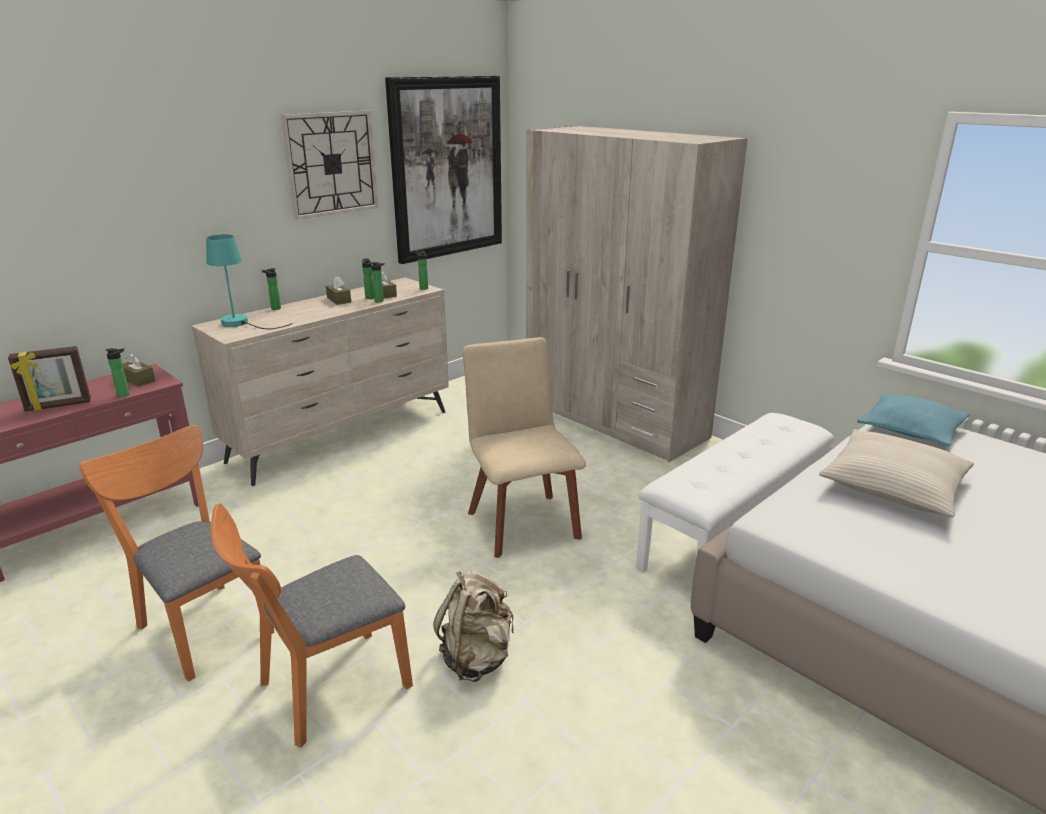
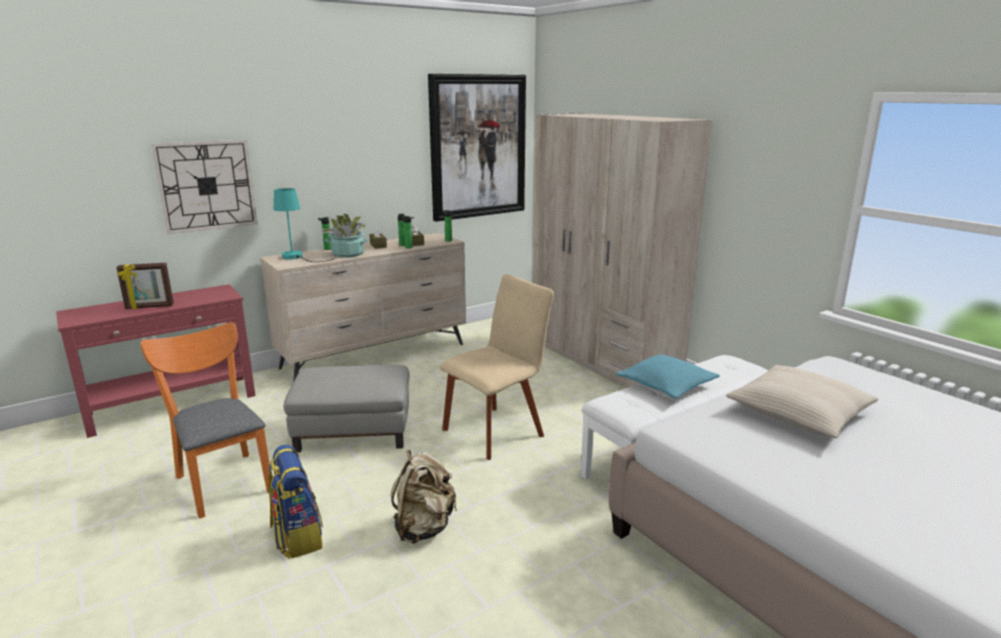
camera: 10 degrees right, 5 degrees down
bottle [106,348,130,397] -> none
brown tissue box [122,353,155,387] -> none
orange chair [211,503,413,748] -> backpack [268,445,323,559]
wall clock [281,111,378,220] -> wall clock moved to [151,140,258,234]
beige chair [463,337,586,558] -> beige chair turned 60 degrees clockwise [440,274,554,460]
turquoise pillow [857,393,970,446] -> turquoise pillow moved to [616,354,720,399]
none -> grey ottoman [284,365,409,453]
none -> potted plant [321,214,369,257]

